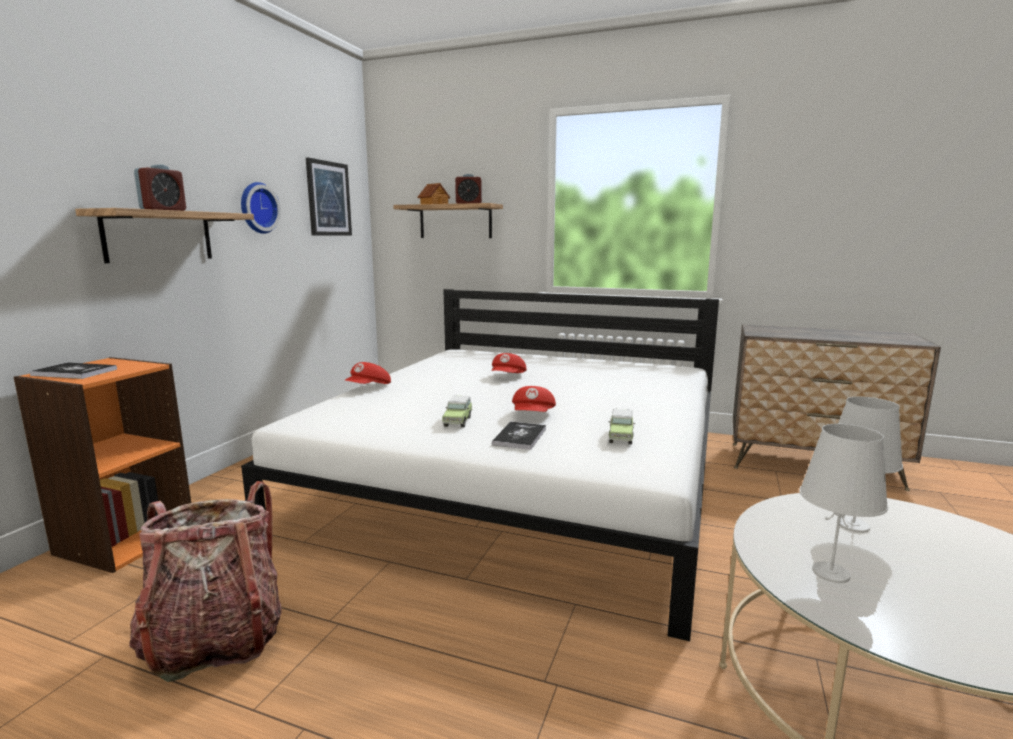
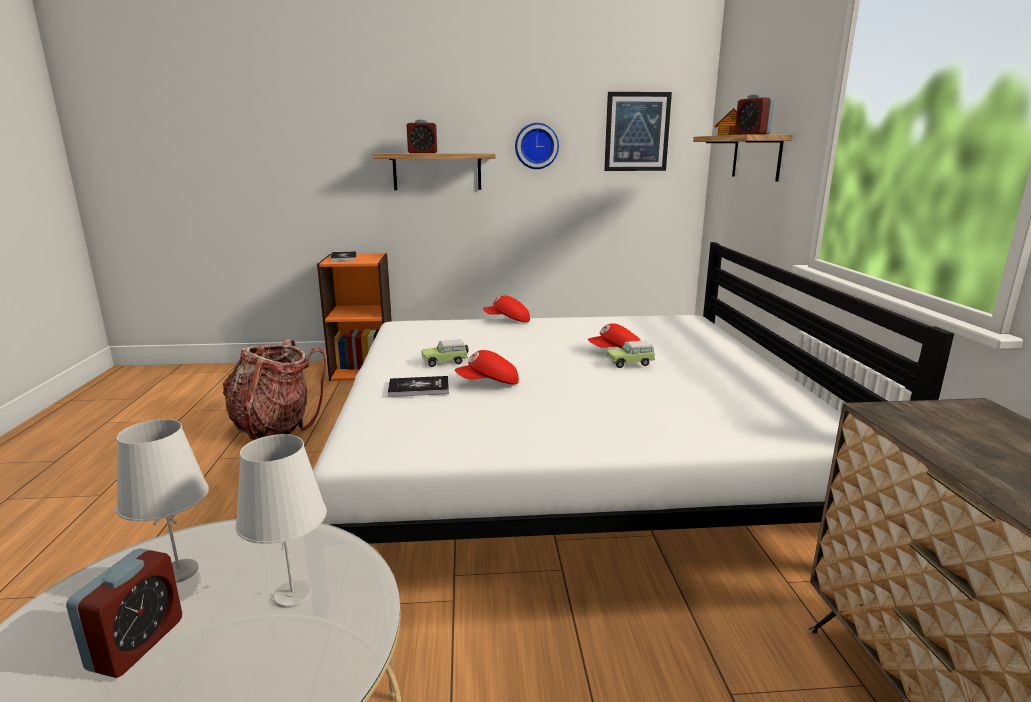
camera: 65 degrees right, 5 degrees up
toy car [609,409,635,445] -> toy car moved to [606,341,655,368]
none -> alarm clock [66,548,182,678]

